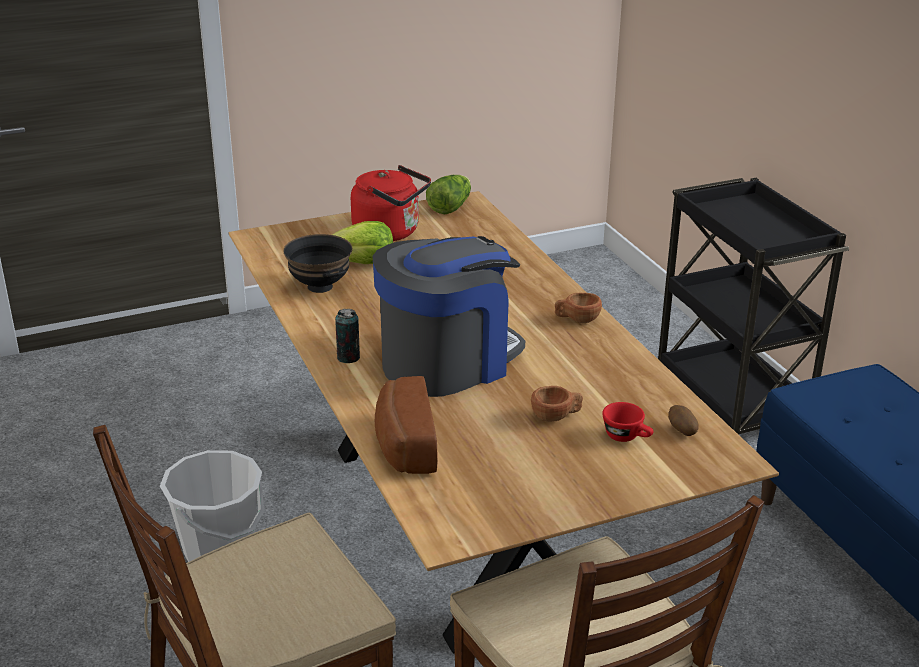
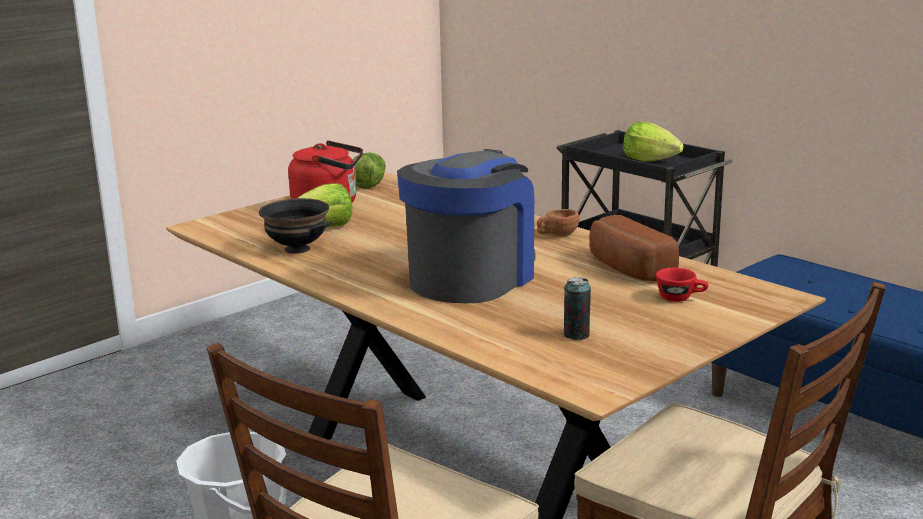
camera: 20 degrees left, 10 degrees down
can [335,309,360,363] -> can moved to [564,277,591,340]
bread [375,376,437,474] -> bread moved to [589,215,679,282]
brown cup [531,386,583,422] -> none
potato [668,405,699,436] -> none
none -> lettuce [623,122,684,162]

